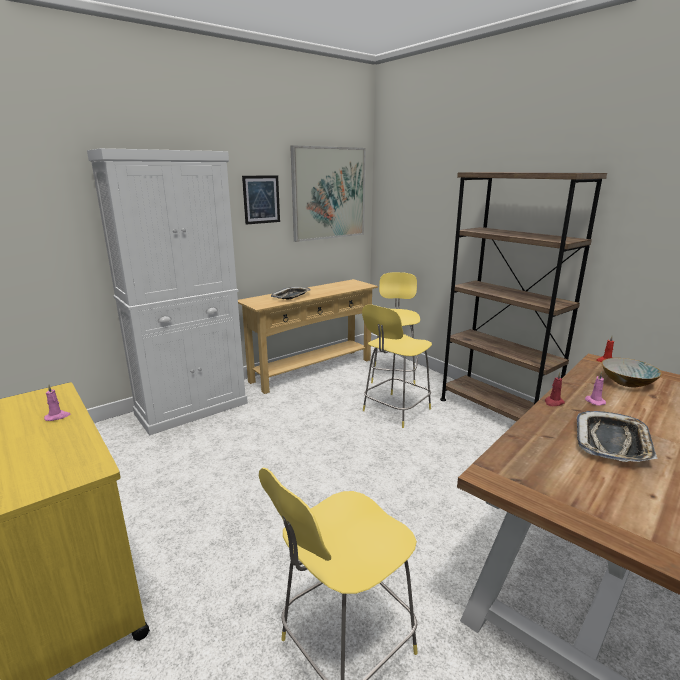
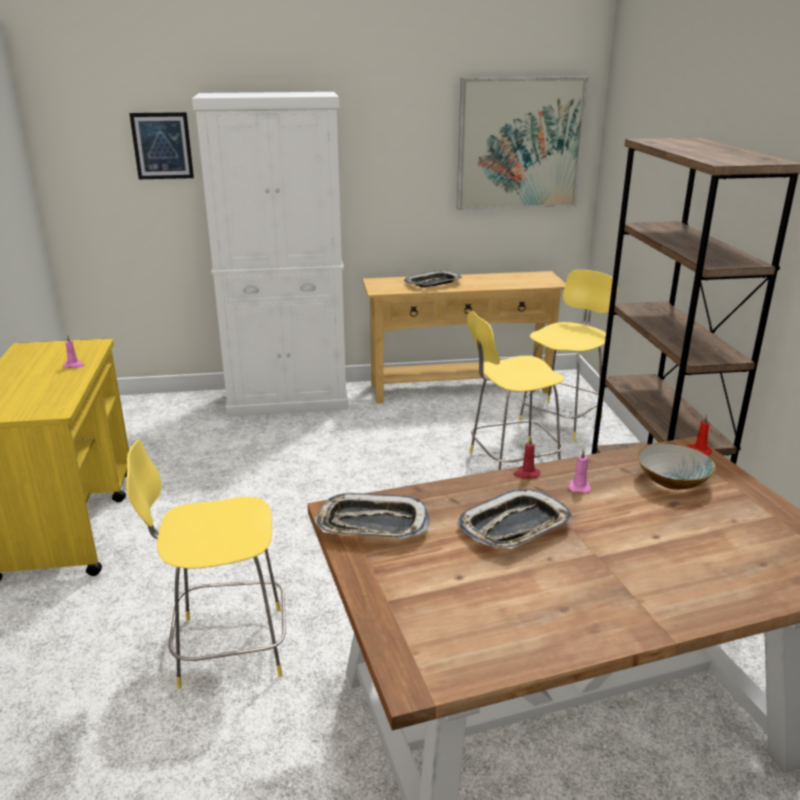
camera: 30 degrees right, 5 degrees up
picture [242,175,280,225] -> picture moved to [129,112,194,179]
none -> tray [315,493,430,538]

